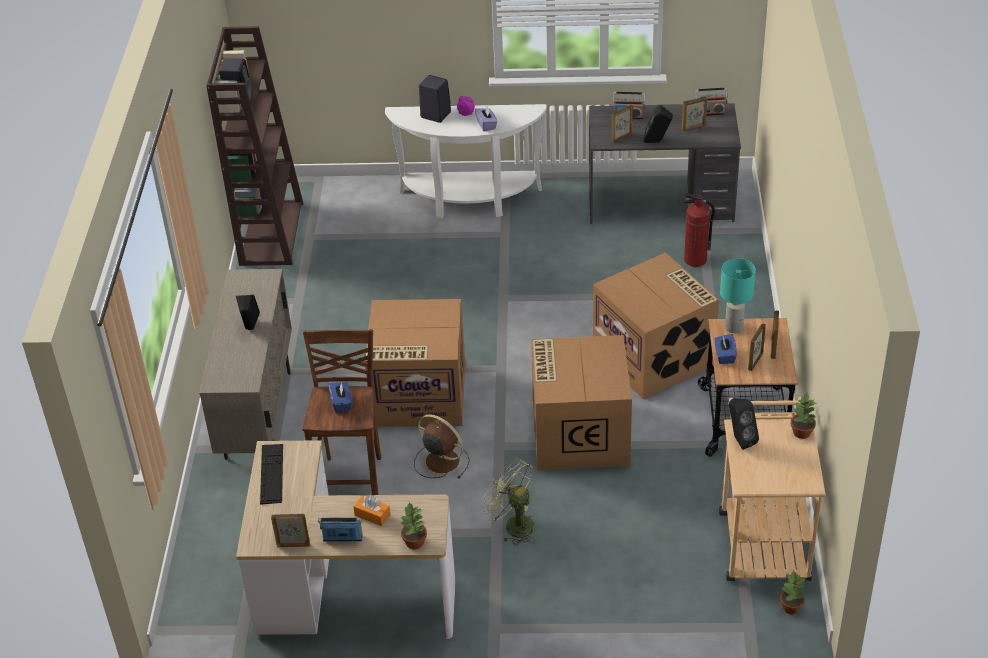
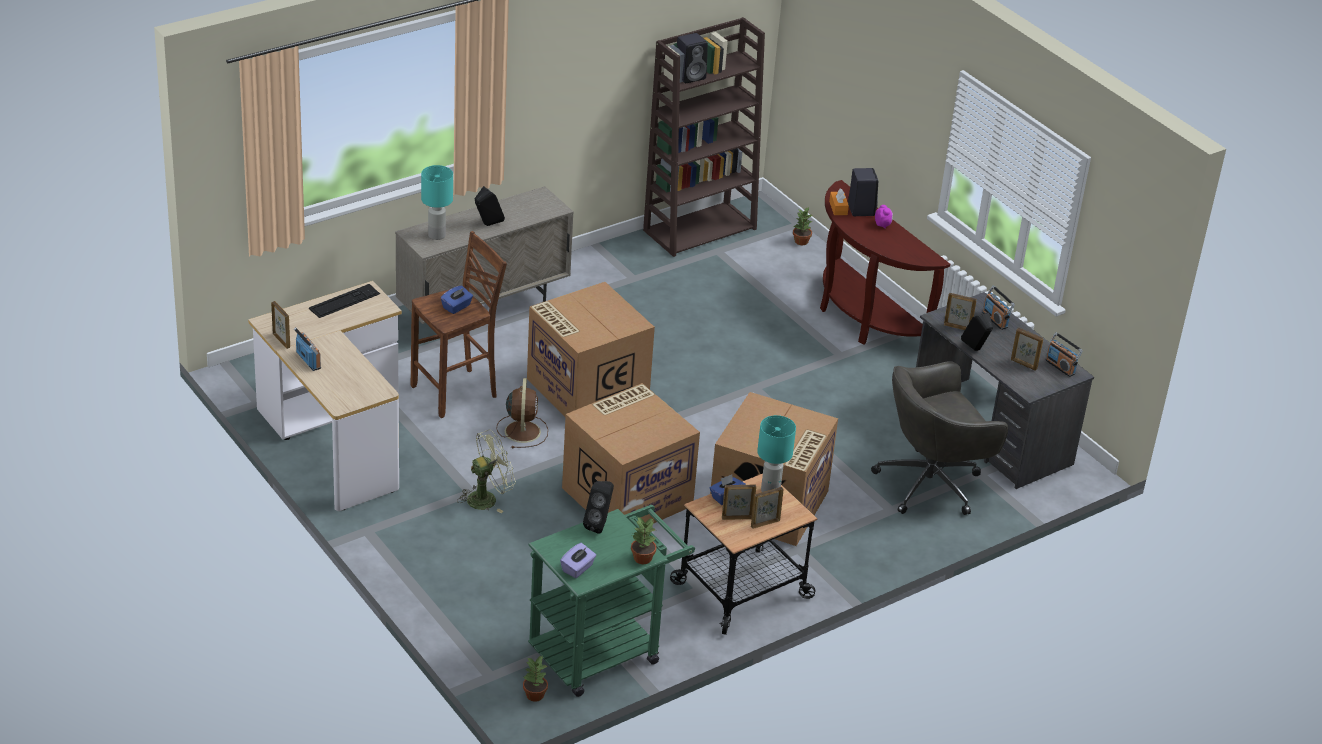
camera: 50 degrees right, 5 degrees down
orange tissue box [353,495,390,526] -> orange tissue box moved to [829,188,849,215]
white console table [385,104,547,218] -> brown console table [820,180,950,345]
potted plant [401,502,427,549] -> potted plant moved to [793,207,813,245]
purple tissue box [475,107,498,132] -> purple tissue box moved to [560,543,596,578]
green fan [482,458,535,546] -> green fan turned 60 degrees clockwise [457,429,516,513]
fire extinguisher [683,193,715,267] -> grey office chair [871,361,1008,515]
beige cart [719,397,826,581] -> green cart [528,505,695,697]
none -> turquoise table lamp [421,165,453,240]

